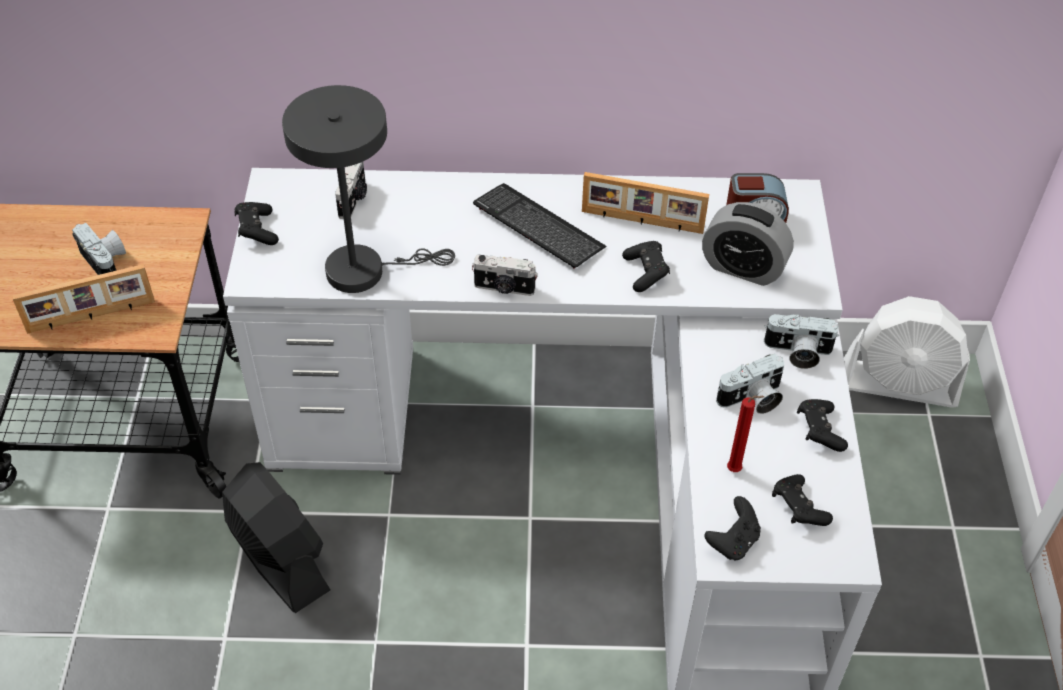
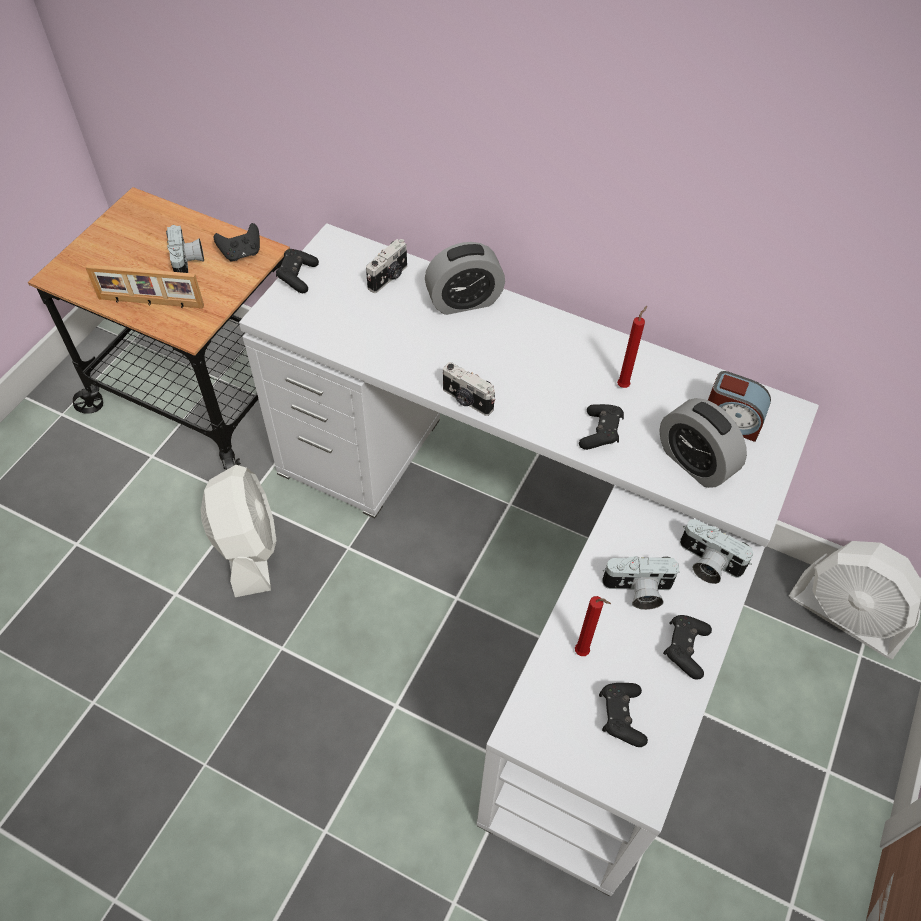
camera: 25 degrees right, 5 degrees up
black fan [222,462,331,613] -> white fan [201,465,277,597]
grey table lamp [282,85,455,293] -> none
keyboard [473,183,607,269] -> none
picture frame [582,172,709,234] -> red candle [617,306,647,388]
black game controller [704,496,761,560] -> black game controller moved to [214,223,260,261]
none -> alarm clock [425,242,505,315]

